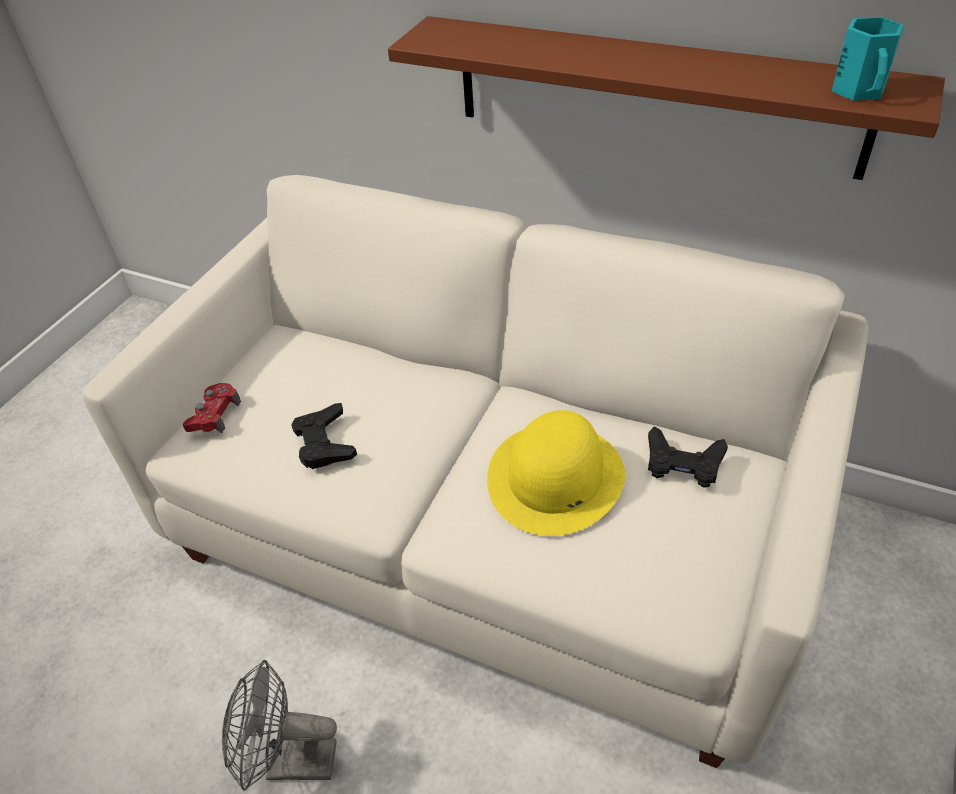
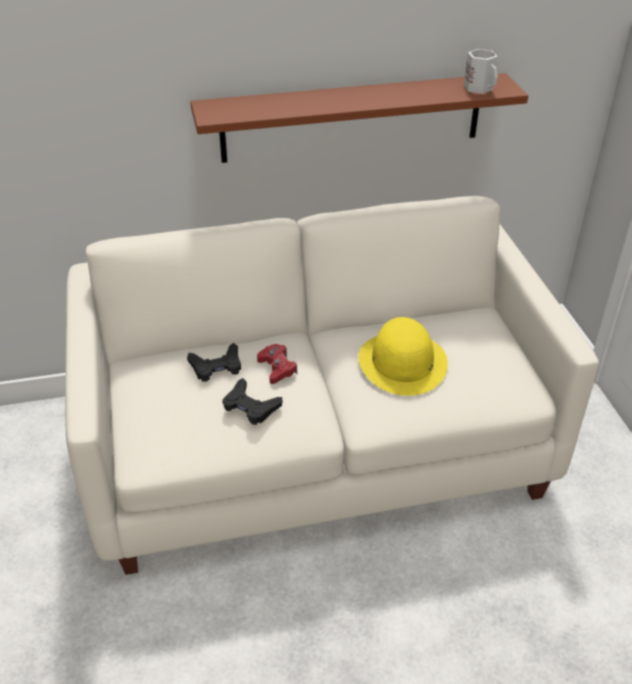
camera: 40 degrees left, 5 degrees down
red game controller [183,383,241,433] -> red game controller moved to [257,344,297,384]
grey fan [222,660,337,791] -> none
black game controller [648,426,728,488] -> black game controller moved to [187,343,241,382]
turquoise mug [832,17,904,101] -> white mug [464,49,498,94]

